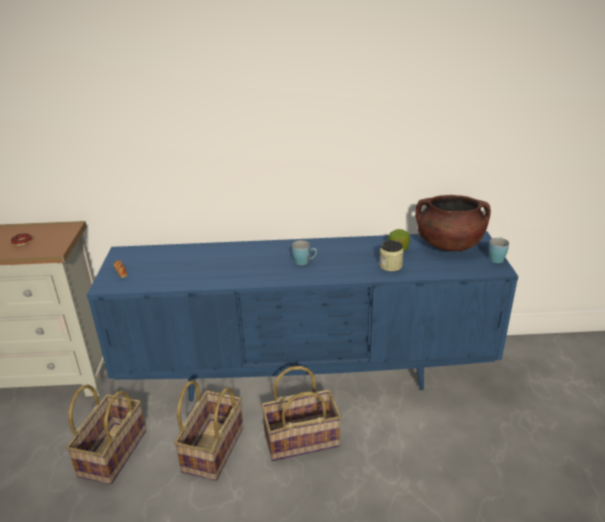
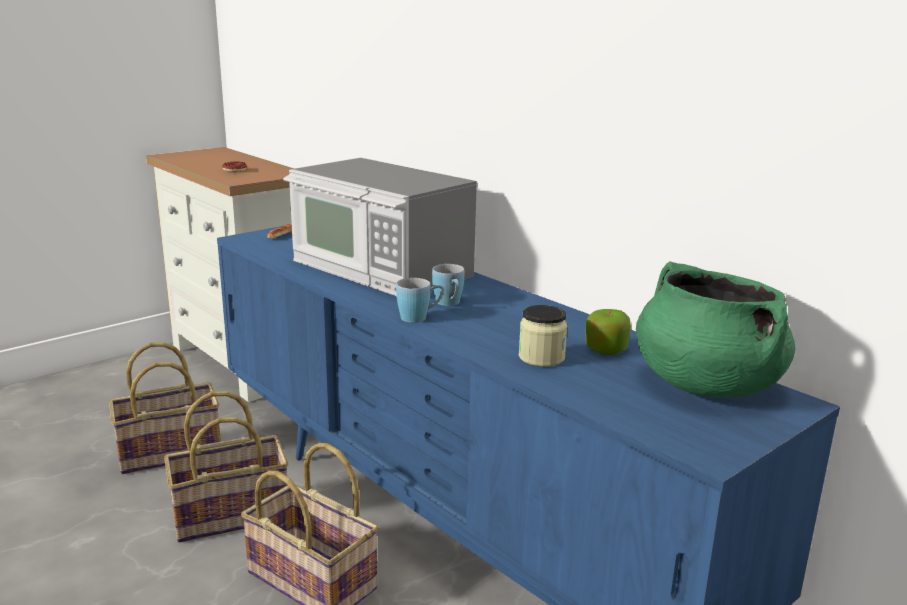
camera: 50 degrees right, 10 degrees down
brown cooking pot [416,195,491,251] -> green cooking pot [636,261,795,398]
blue mug [489,237,509,263] -> blue mug moved to [396,278,444,323]
none -> microwave [283,158,477,296]

